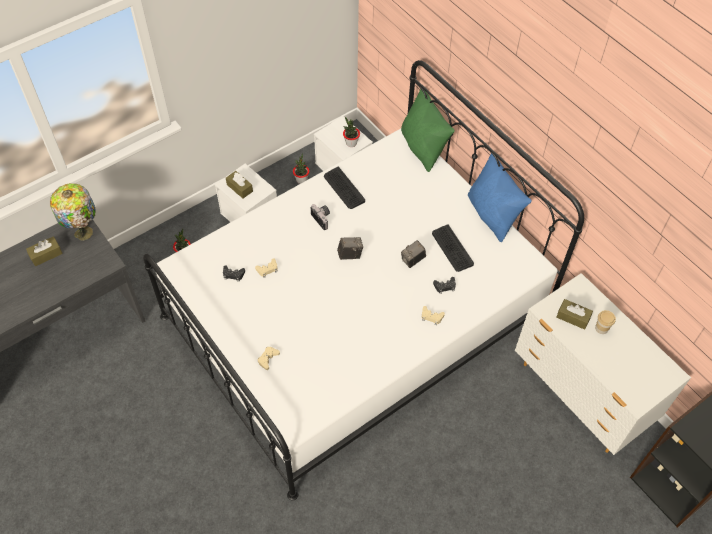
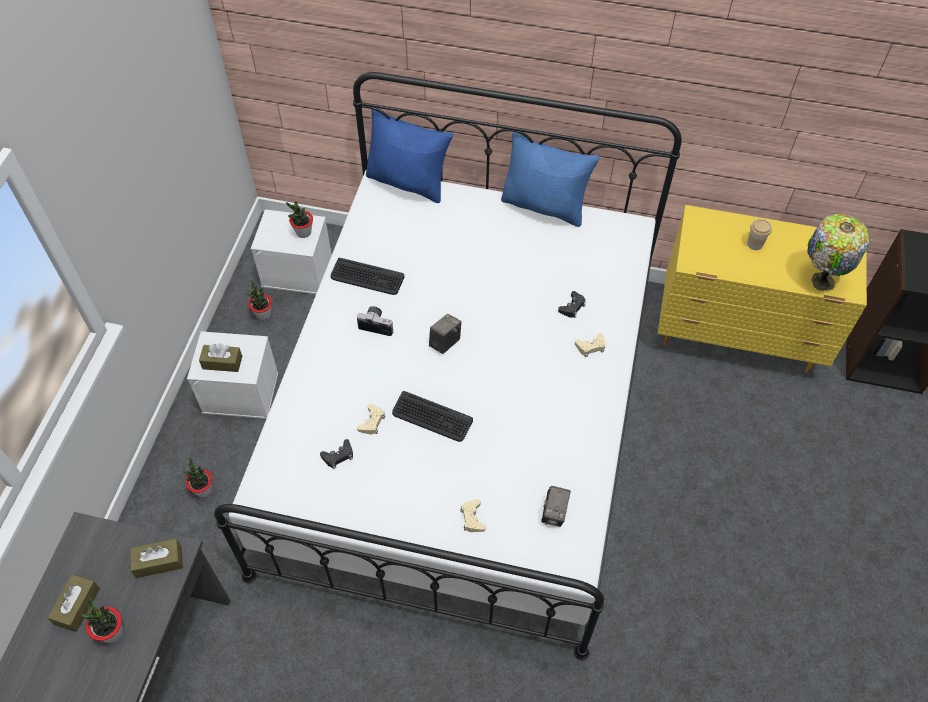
camera: 40 degrees left, 0 degrees up
table lamp [50,183,96,241] -> table lamp moved to [807,214,870,291]
green pillow [401,89,455,172] -> blue pillow [366,109,453,203]
camera [401,240,426,268] -> camera moved to [541,486,571,527]
keyboard [432,224,474,272] -> keyboard moved to [392,391,473,442]
white dresser [515,273,691,455] -> yellow dresser [658,205,867,373]
brown tissue box [556,299,593,330] -> brown tissue box moved to [130,539,183,578]
none -> potted plant [81,597,123,643]

